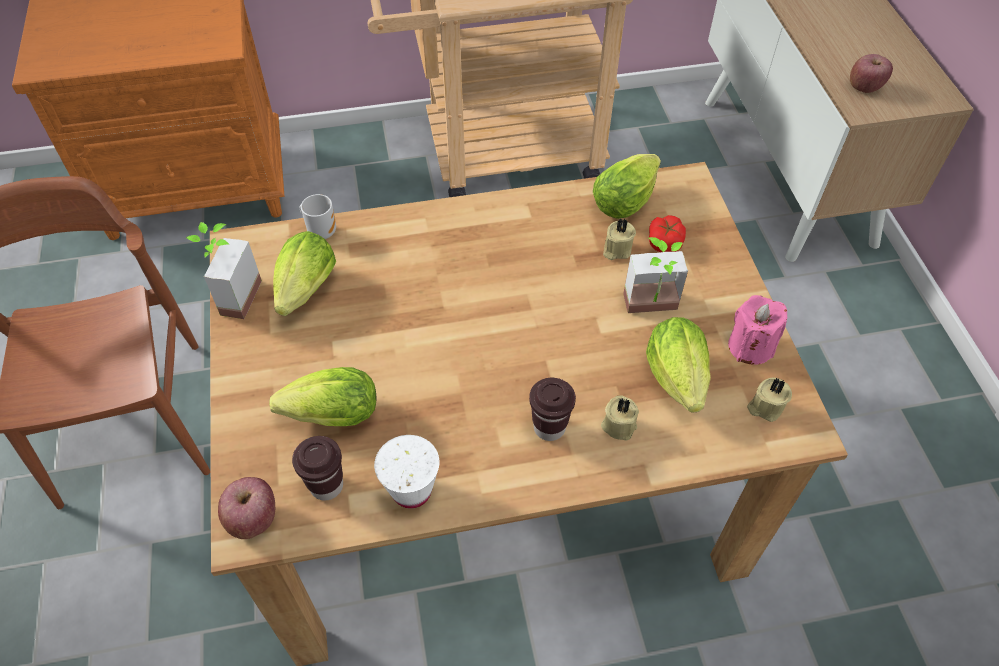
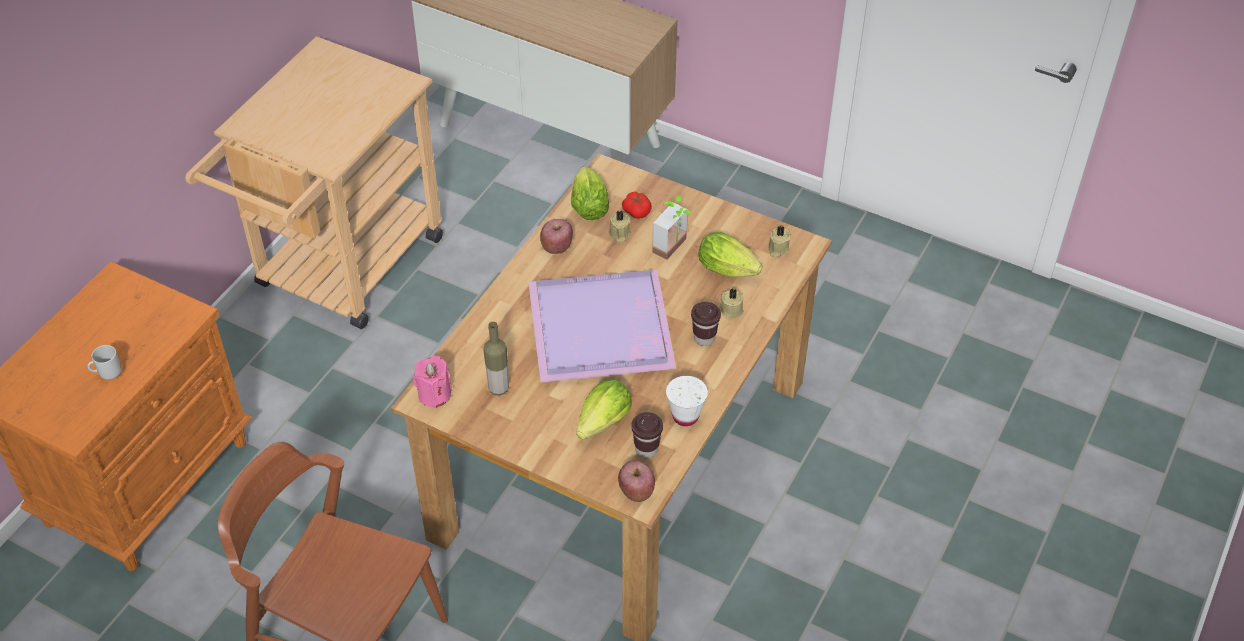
camera: 50 degrees left, 5 degrees down
potted plant [186,222,262,319] -> none
lettuce [273,231,336,316] -> bottle [483,322,509,395]
mug [300,194,336,239] -> mug moved to [87,345,122,380]
pink candle [728,295,787,365] -> pink candle moved to [413,356,452,408]
apple [850,54,893,93] -> apple moved to [540,219,573,254]
none -> purple tray [528,270,677,382]

